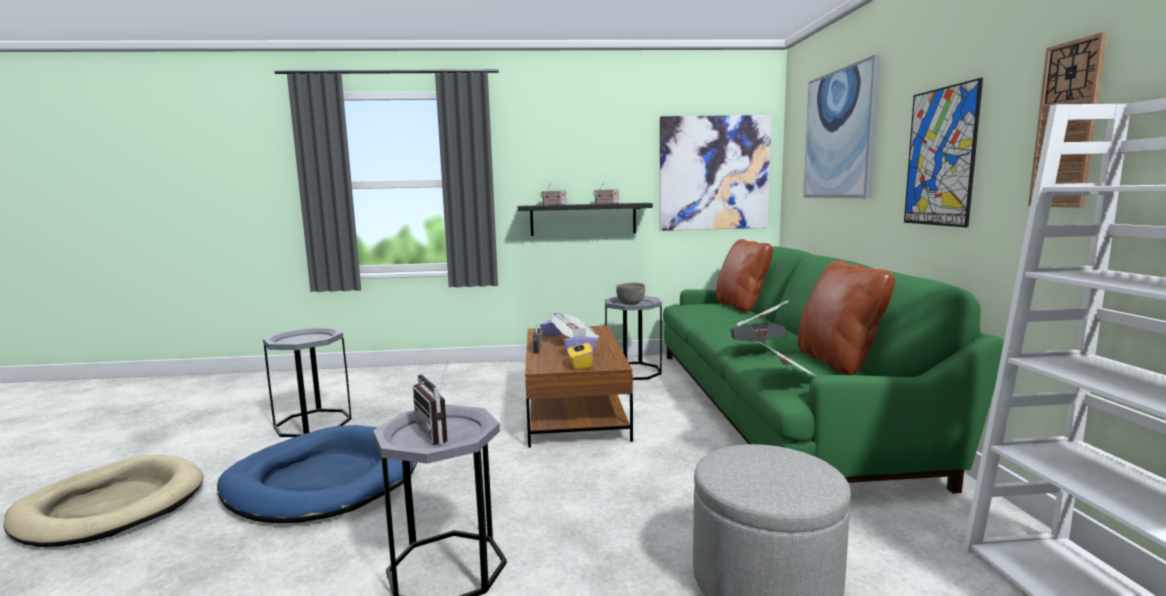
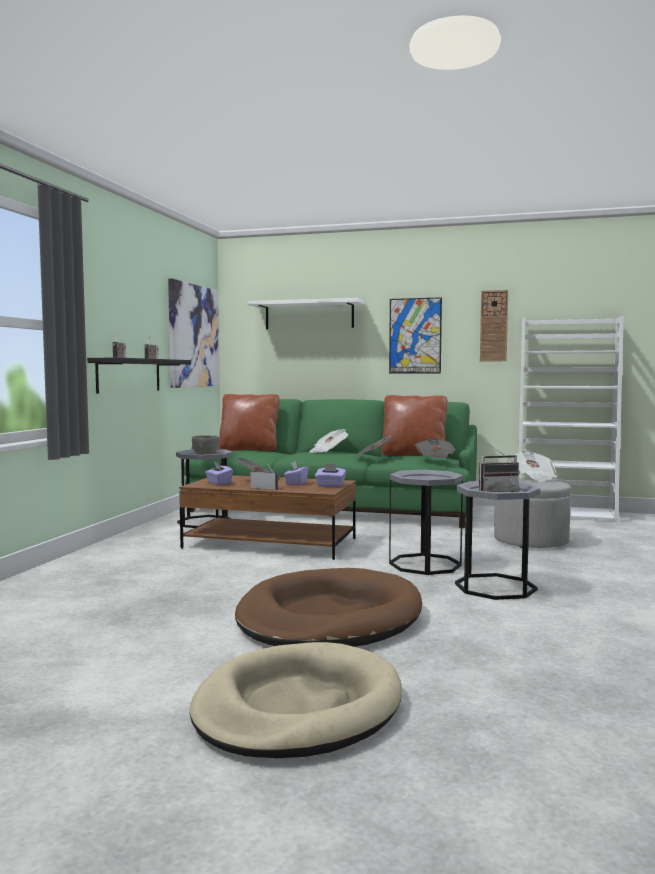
camera: 70 degrees left, 5 degrees down
blue dog bed [217,425,417,524] -> brown dog bed [235,568,422,647]
grey side table [263,328,352,437] -> grey side table moved to [389,470,463,575]
yellow tissue box [567,340,593,370] -> purple tissue box [315,464,346,487]
picture [803,54,881,198] -> white shelf [247,298,364,329]
none -> newspaper [513,450,557,482]

